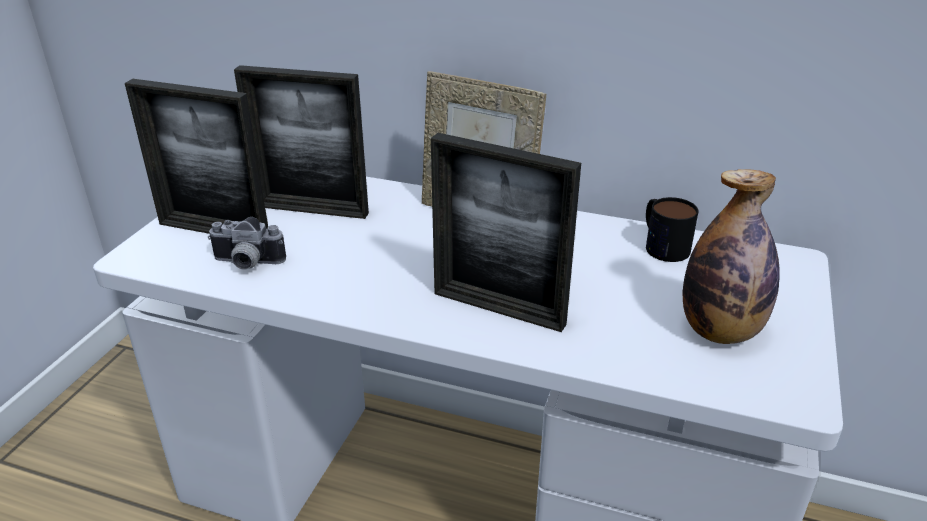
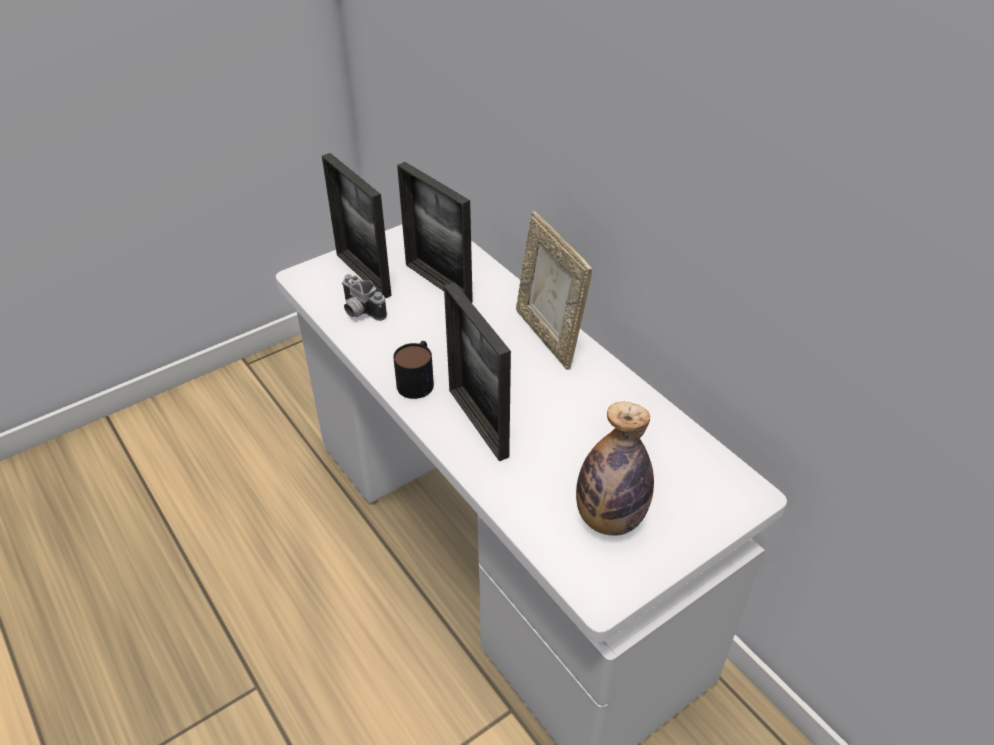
camera: 35 degrees right, 10 degrees up
mug [646,197,698,262] -> mug moved to [393,341,434,399]

